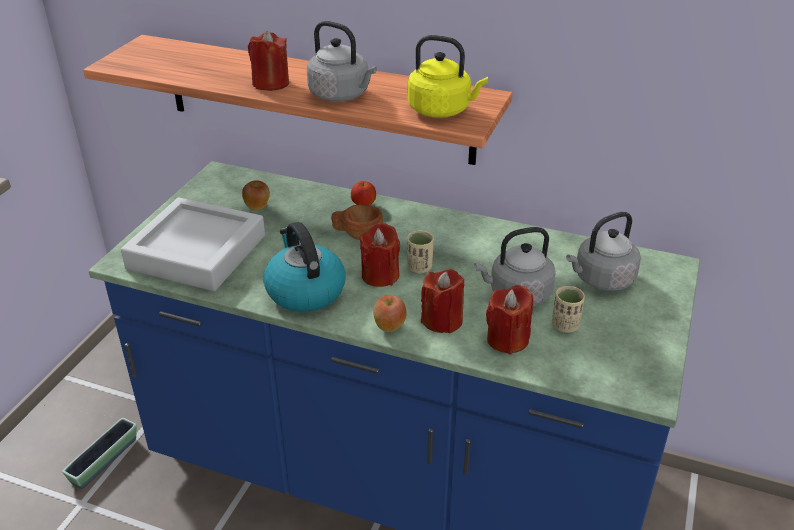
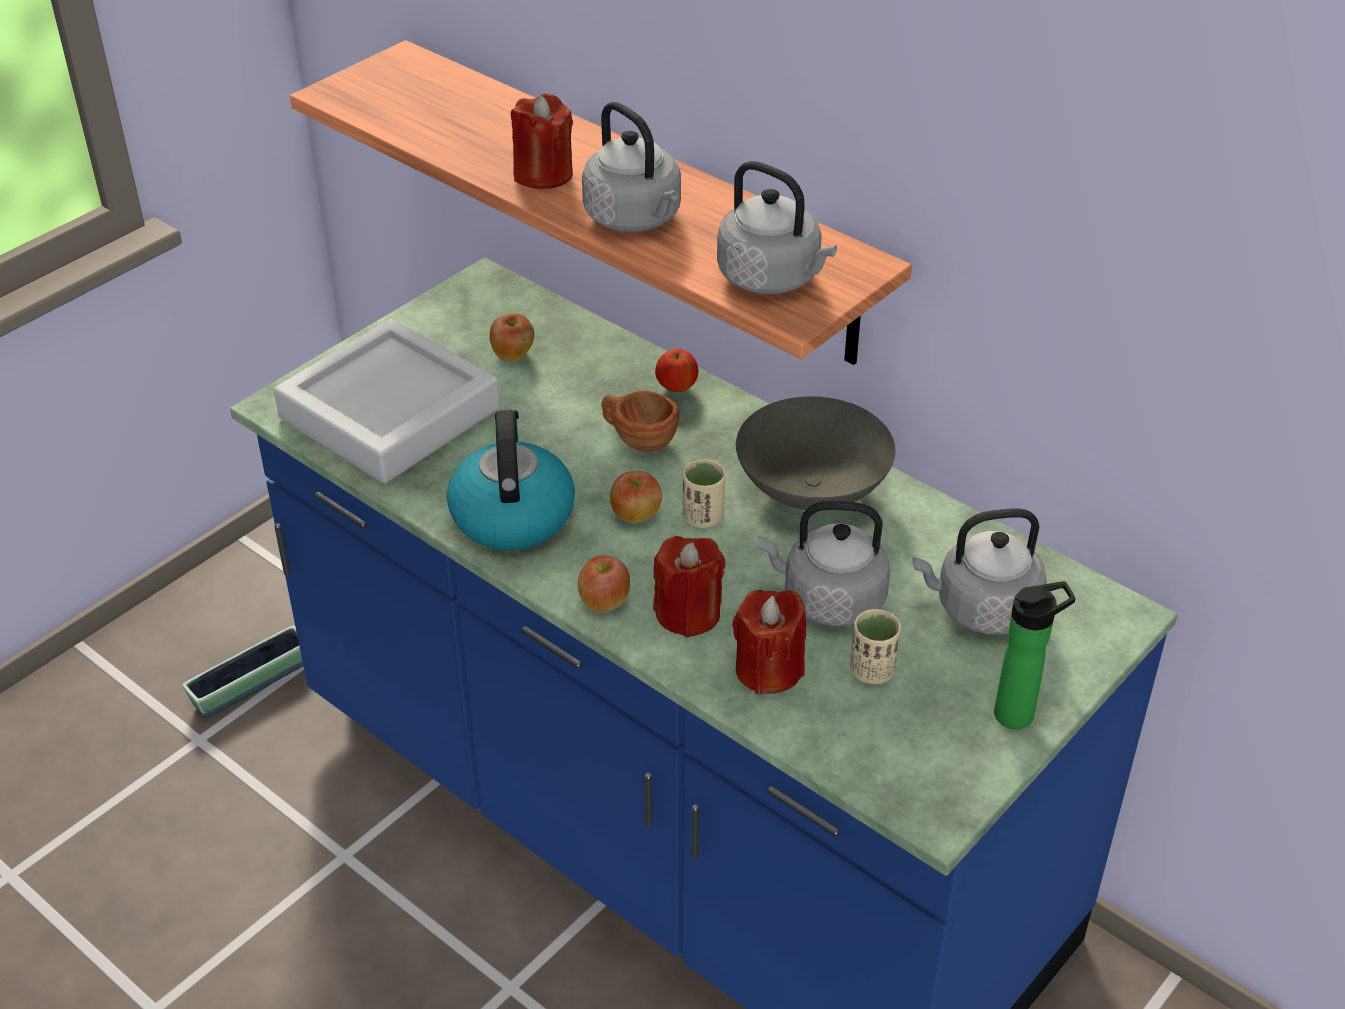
camera: 20 degrees right, 5 degrees up
red candle [360,223,400,287] -> apple [610,471,662,524]
yellow kettle [408,35,488,118] -> grey kettle [717,161,837,294]
none -> grey bowl [736,396,896,511]
none -> bottle [994,581,1075,729]

